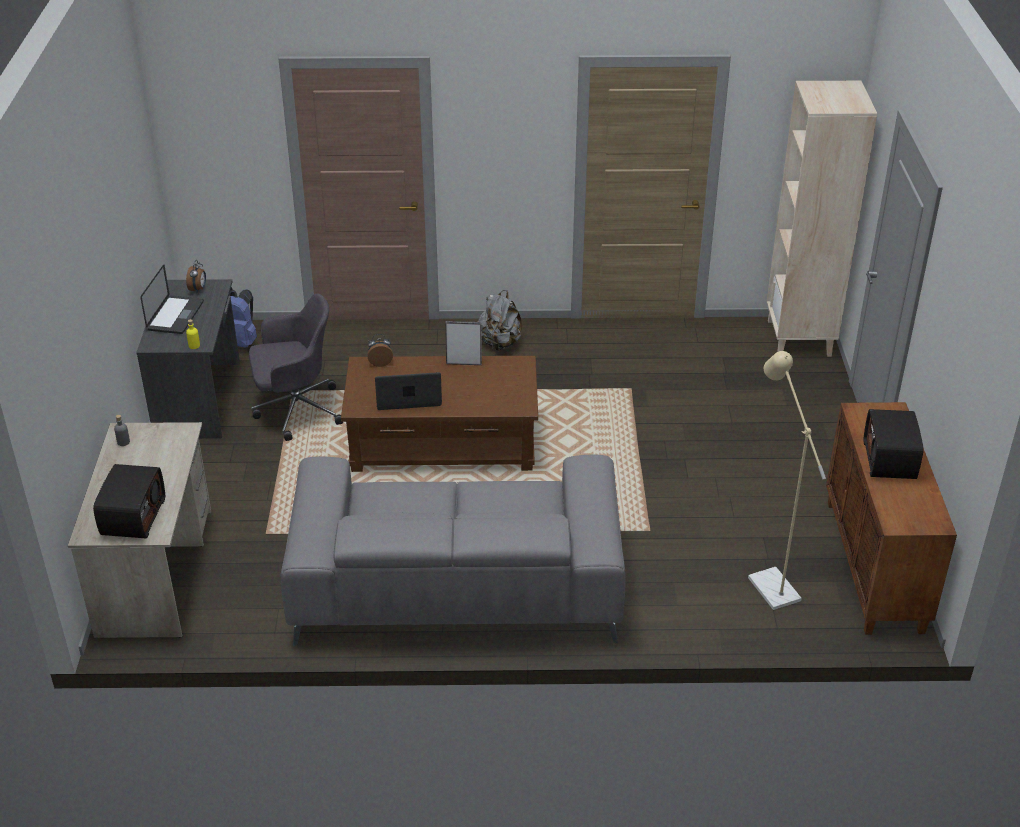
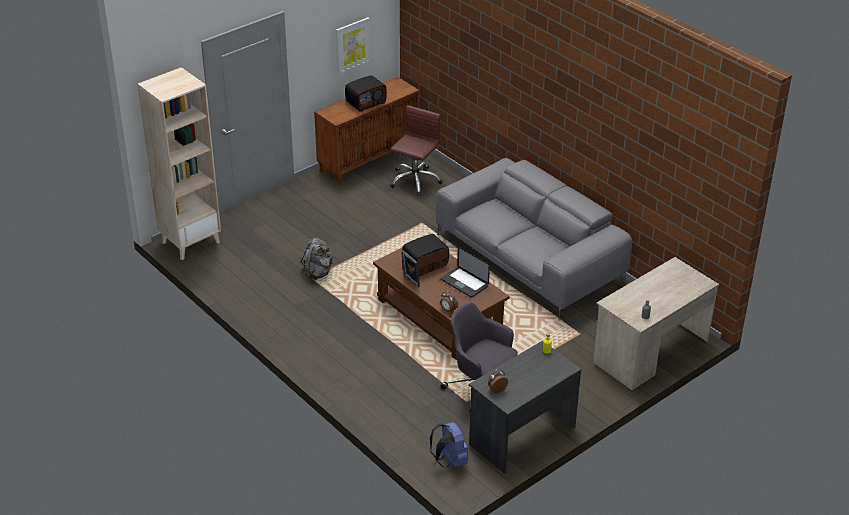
camera: 130 degrees left, 0 degrees up
radio [93,464,165,538] -> radio moved to [402,234,449,276]
laptop [140,264,204,334] -> none
grey backpack [478,290,522,351] -> grey backpack moved to [300,238,333,280]
beige floor lamp [748,351,826,610] -> brown office chair [390,105,443,196]
none -> picture [336,17,371,75]

